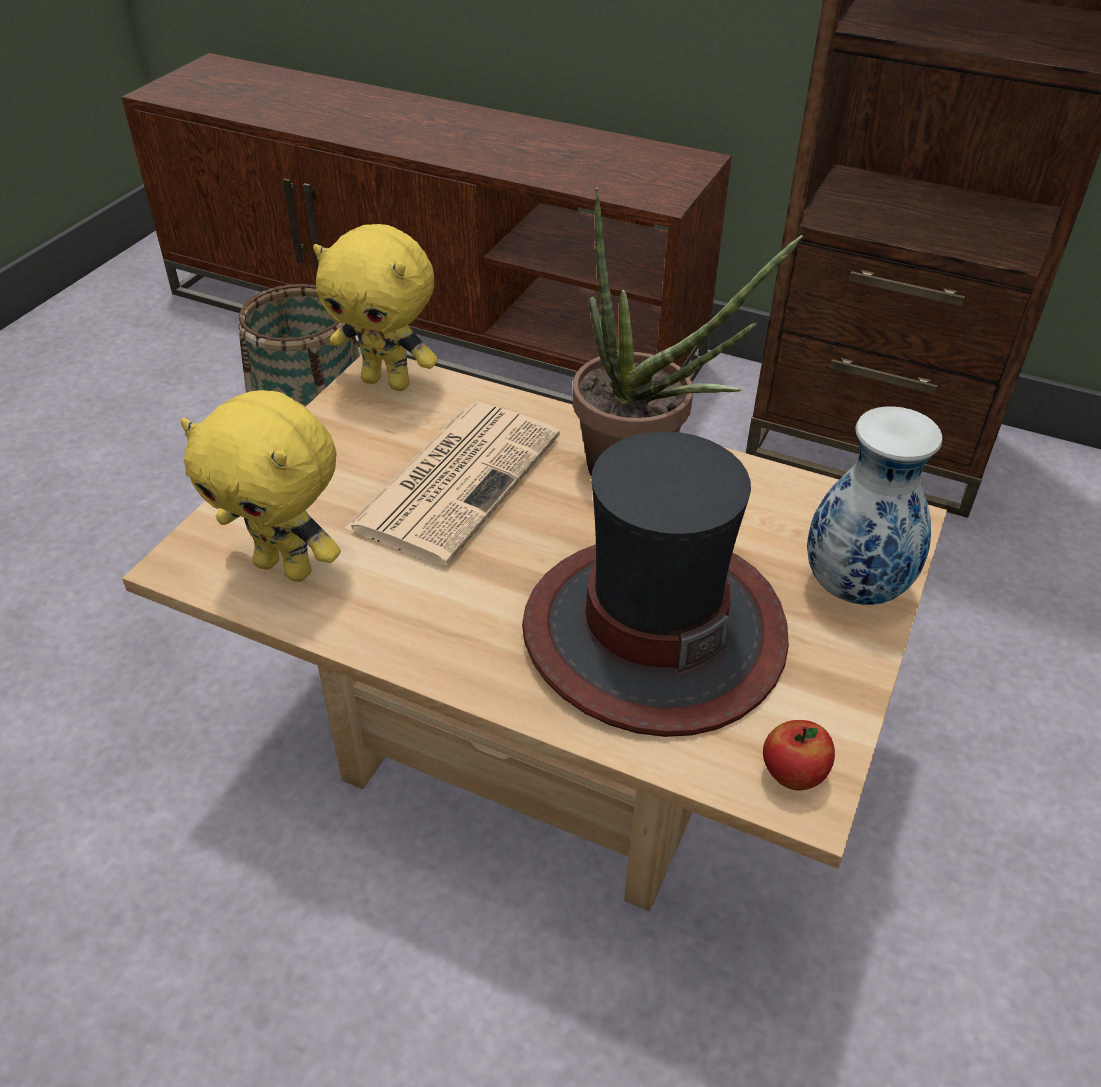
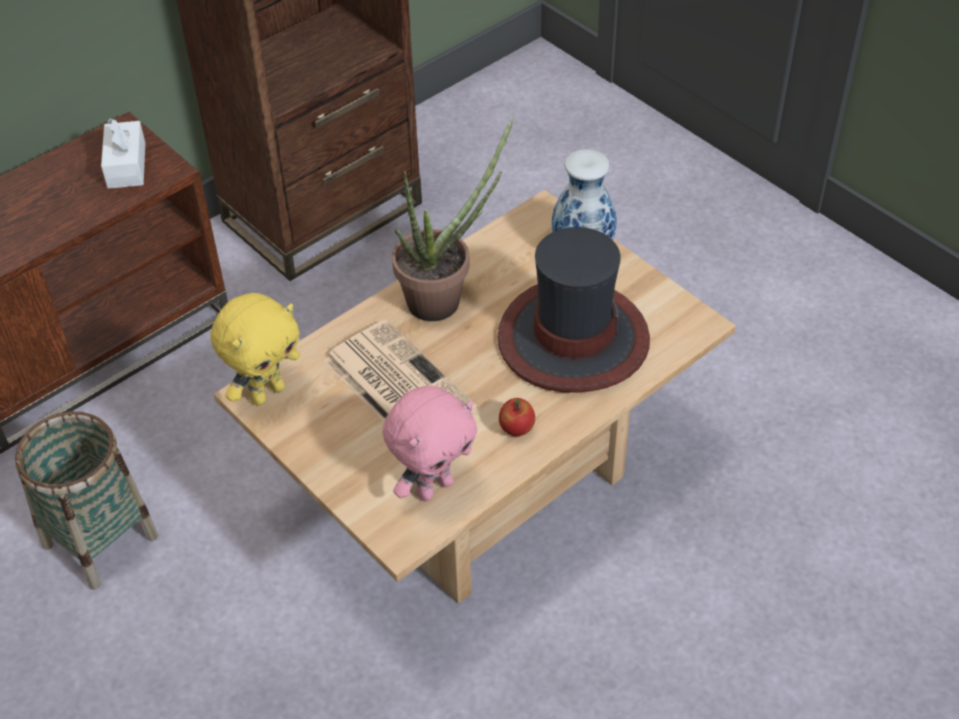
camera: 65 degrees left, 5 degrees up
yellow plush toy [180,390,341,582] -> pink plush toy [383,386,477,501]
apple [763,720,835,790] -> apple moved to [499,398,535,436]
none -> white tissue box [101,118,145,189]

